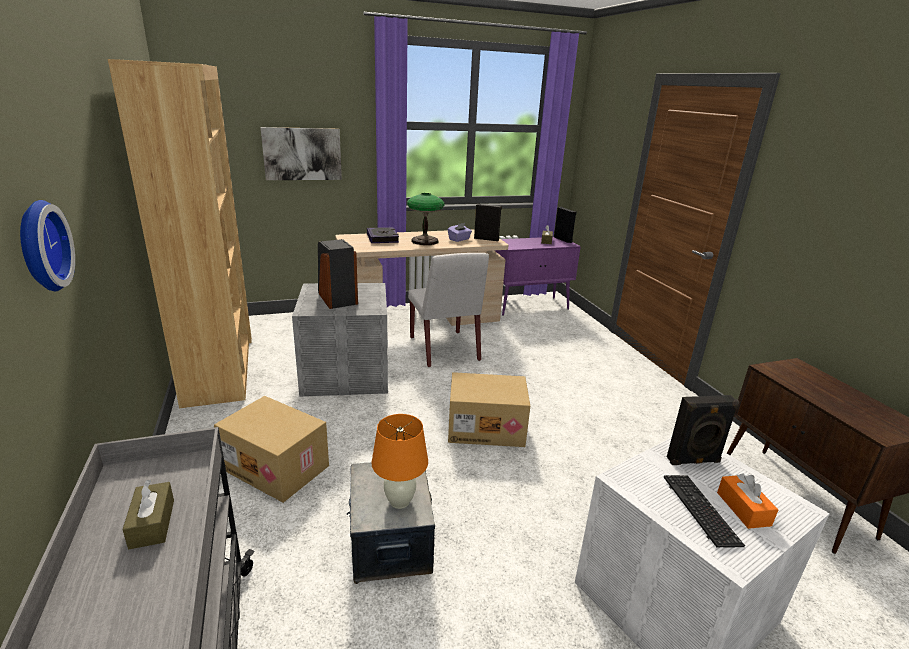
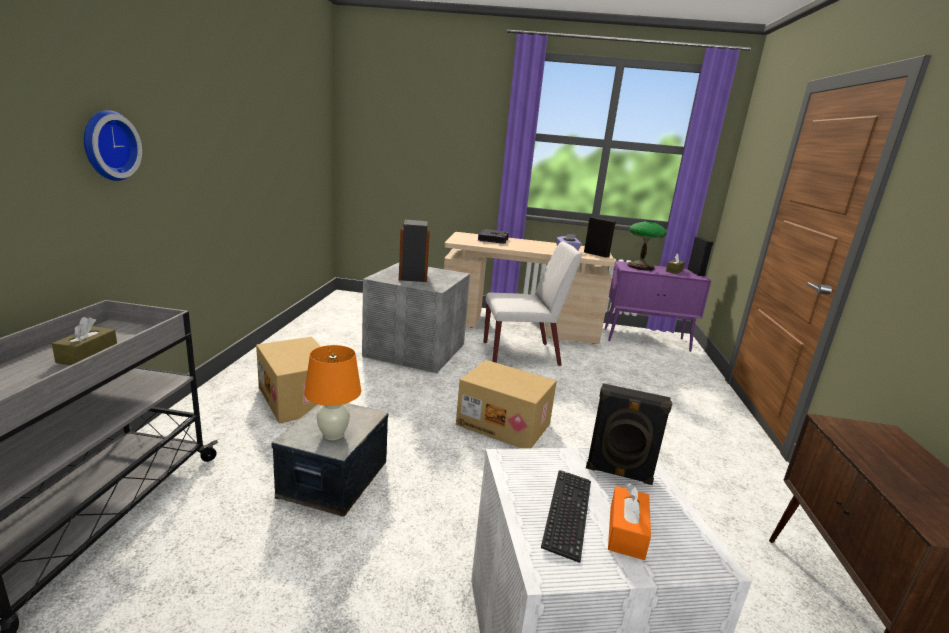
camera: 25 degrees right, 5 degrees down
brown bookcase [108,59,252,408] -> none
picture [260,127,342,180] -> none
table lamp [407,193,445,245] -> table lamp moved to [627,221,667,271]
white chair [408,253,489,367] -> white chair turned 105 degrees counterclockwise [483,242,582,366]

